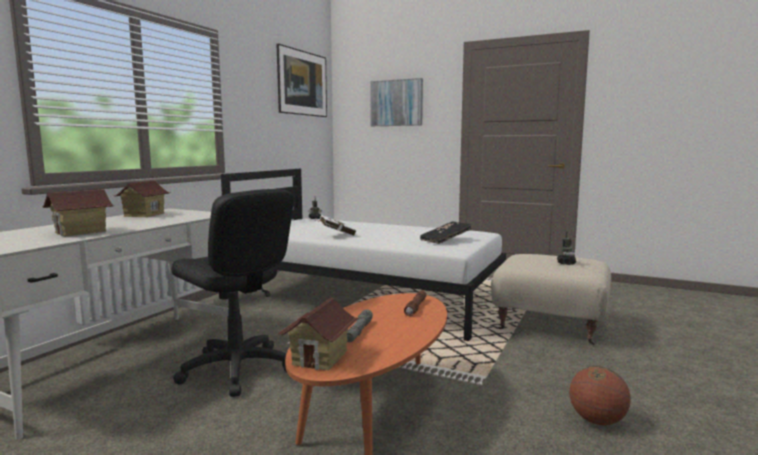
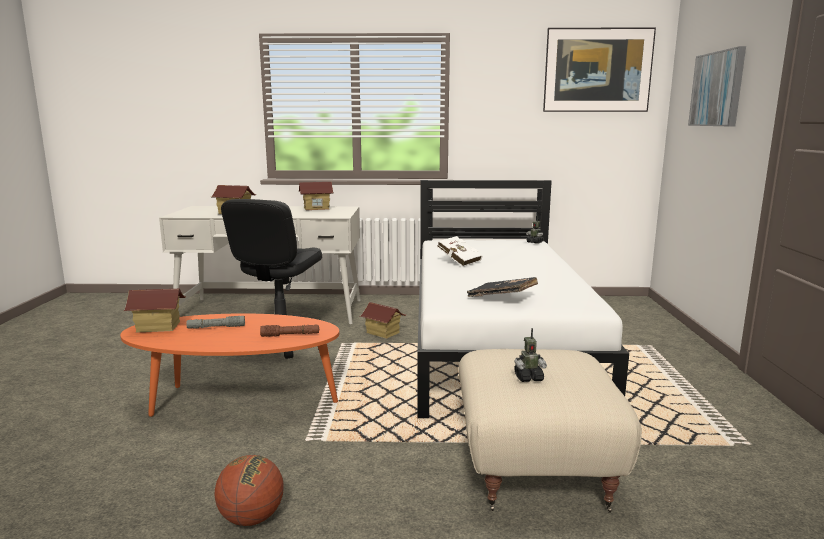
camera: 65 degrees right, 5 degrees up
none -> toy house [360,302,406,339]

